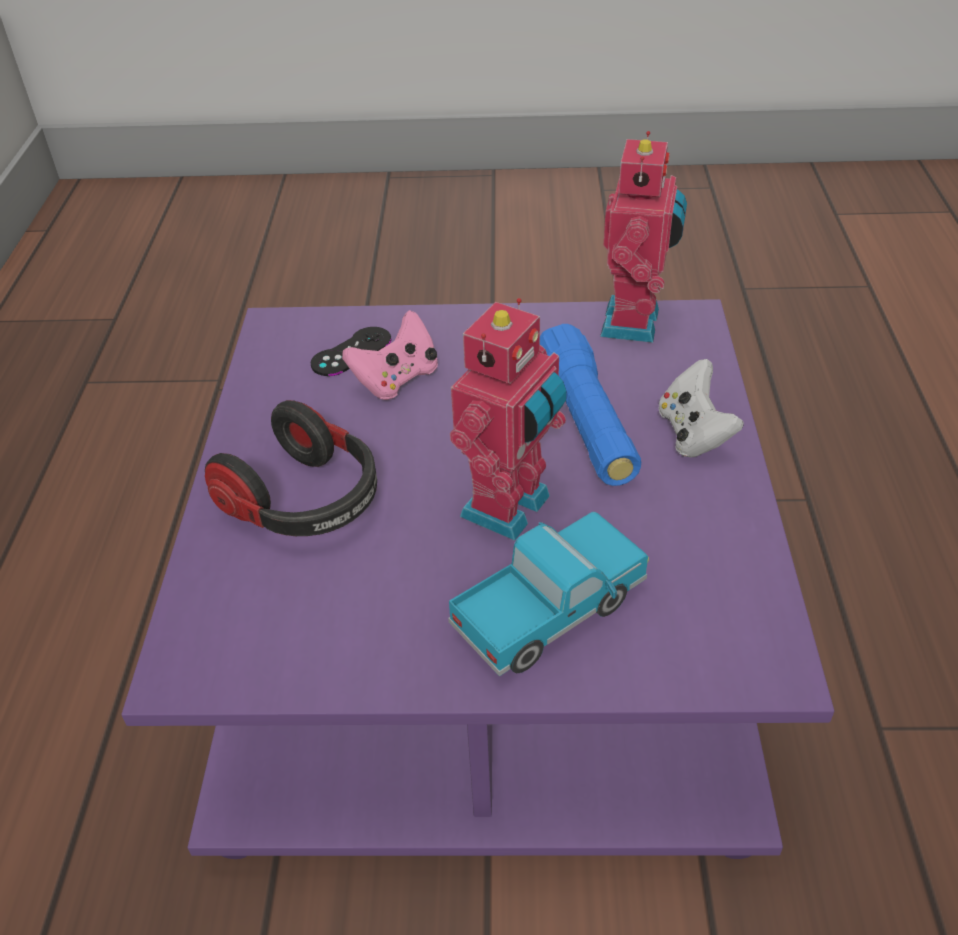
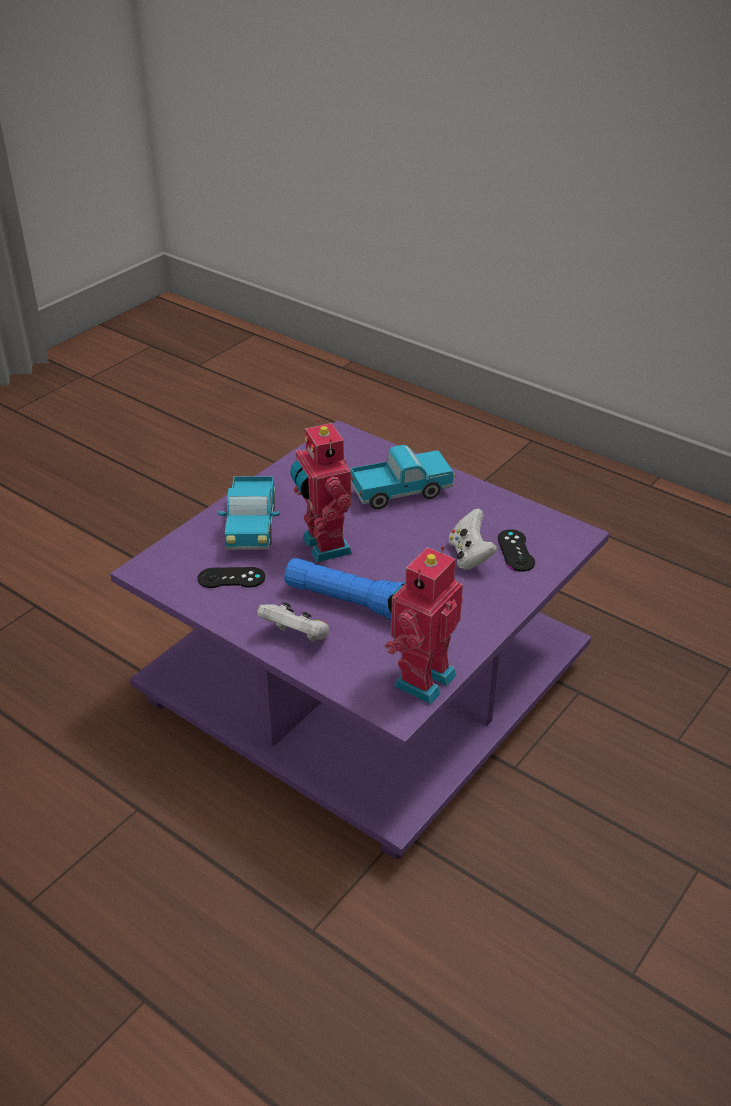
camera: 125 degrees right, 5 degrees down
headphones [205,400,377,536] -> toy truck [351,445,455,510]
pink game controller [342,310,438,400] -> white game controller [449,509,498,570]
toy robot [600,131,687,343] -> toy robot turned 75 degrees clockwise [384,546,463,704]
none -> black game controller [197,567,265,588]

